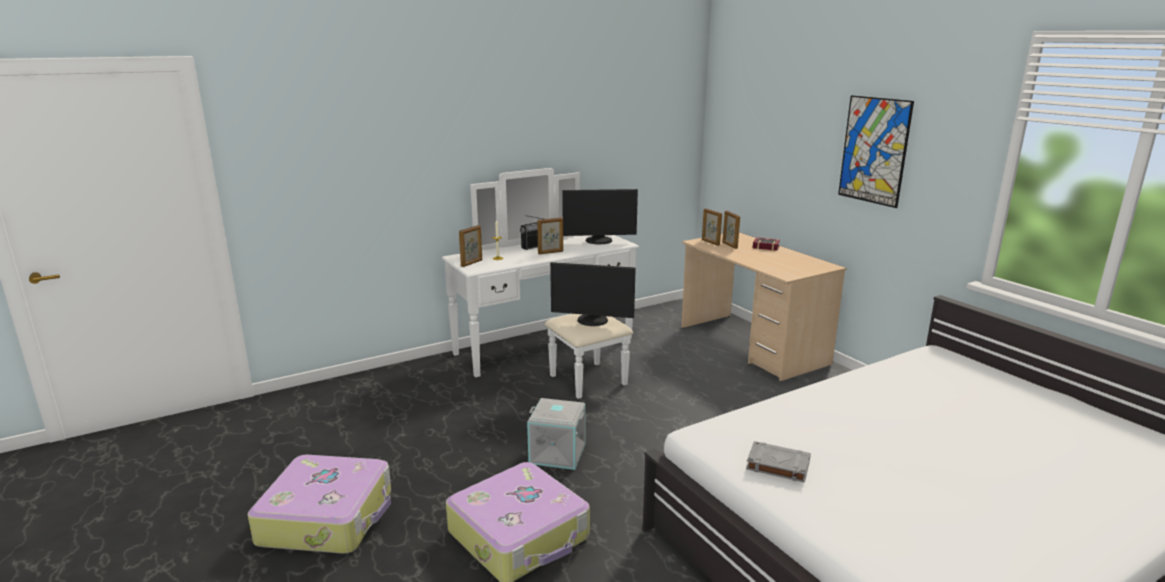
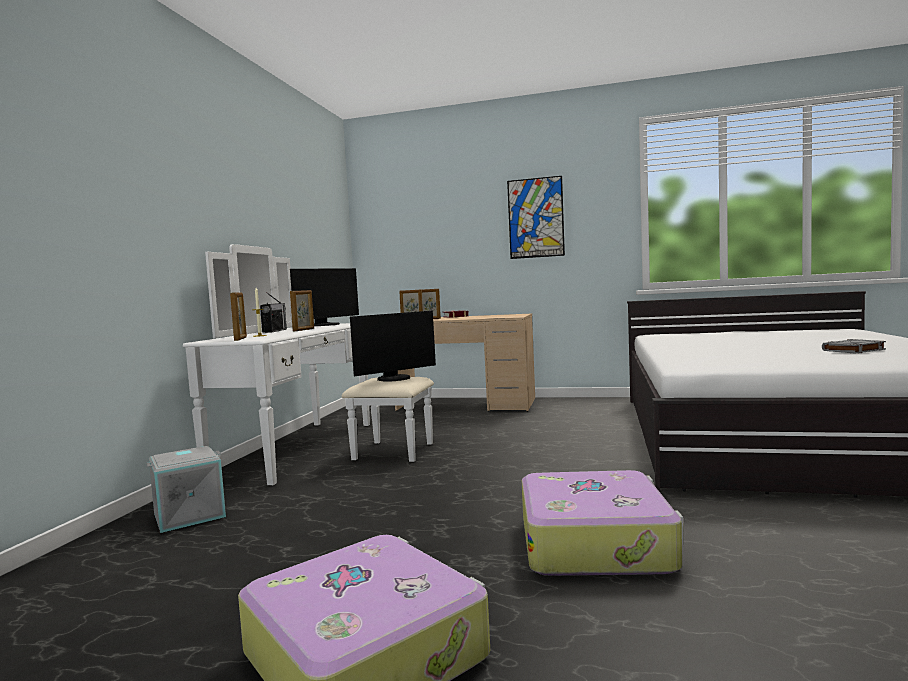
camera: 45 degrees left, 15 degrees down
grey storage box [527,398,585,470] -> grey storage box moved to [146,446,226,533]
grey book [746,441,811,483] -> grey book moved to [822,339,886,354]

